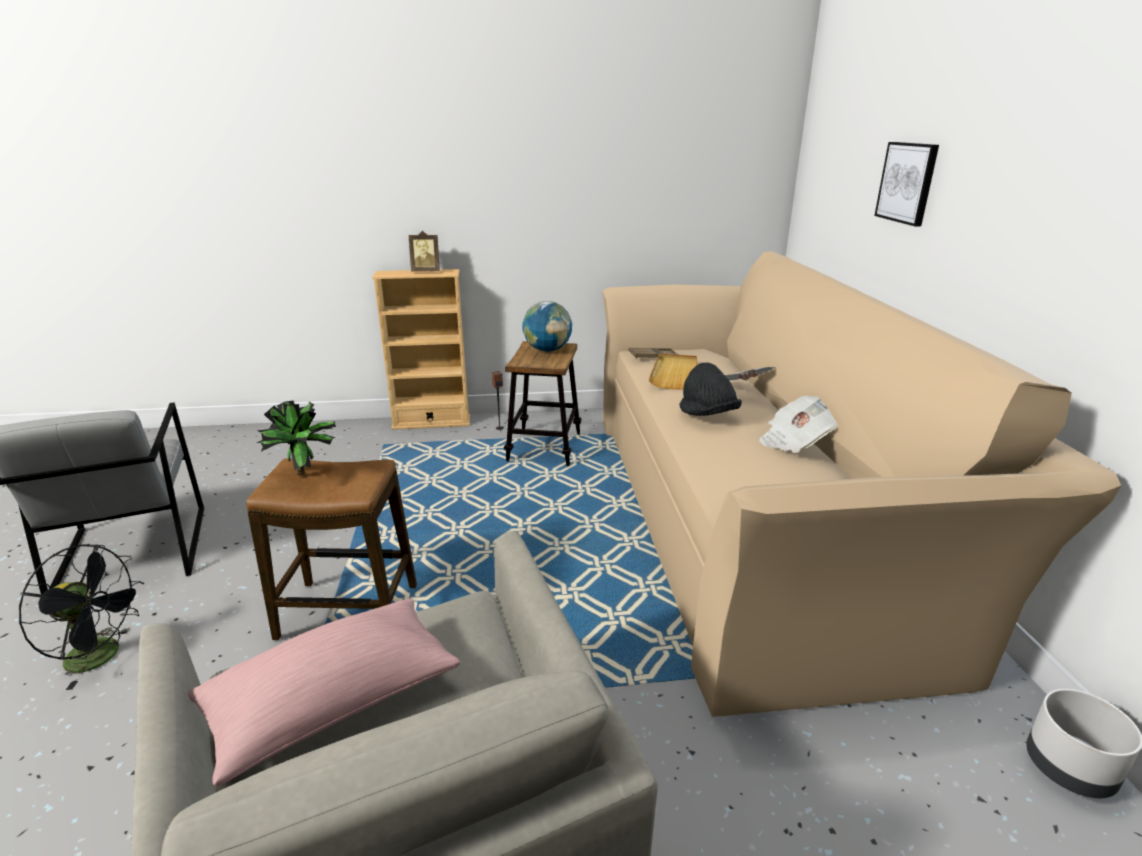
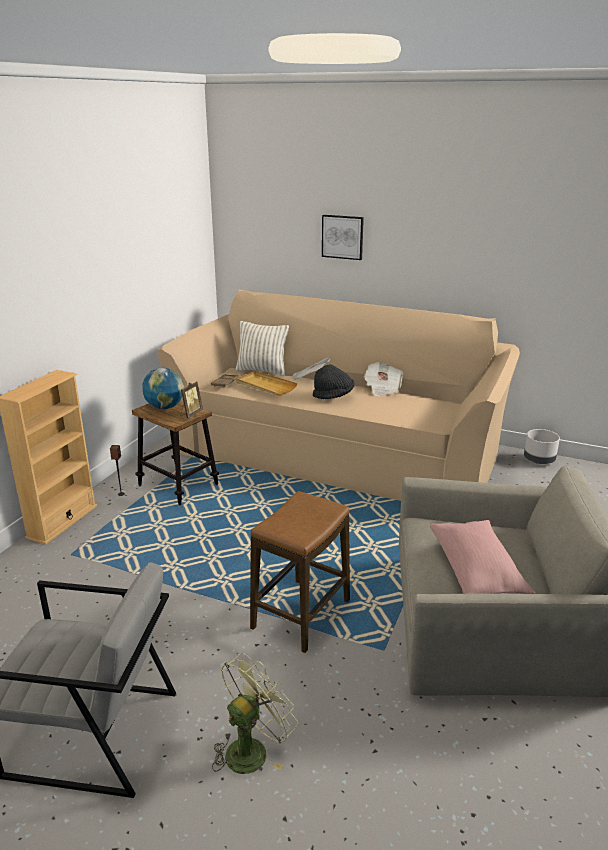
camera: 60 degrees left, 0 degrees up
black fan [19,544,144,690] -> green fan [212,653,298,774]
potted plant [257,401,336,476] -> none
picture frame [409,231,440,271] -> picture frame moved to [180,381,203,419]
none -> pillow [236,321,289,376]

